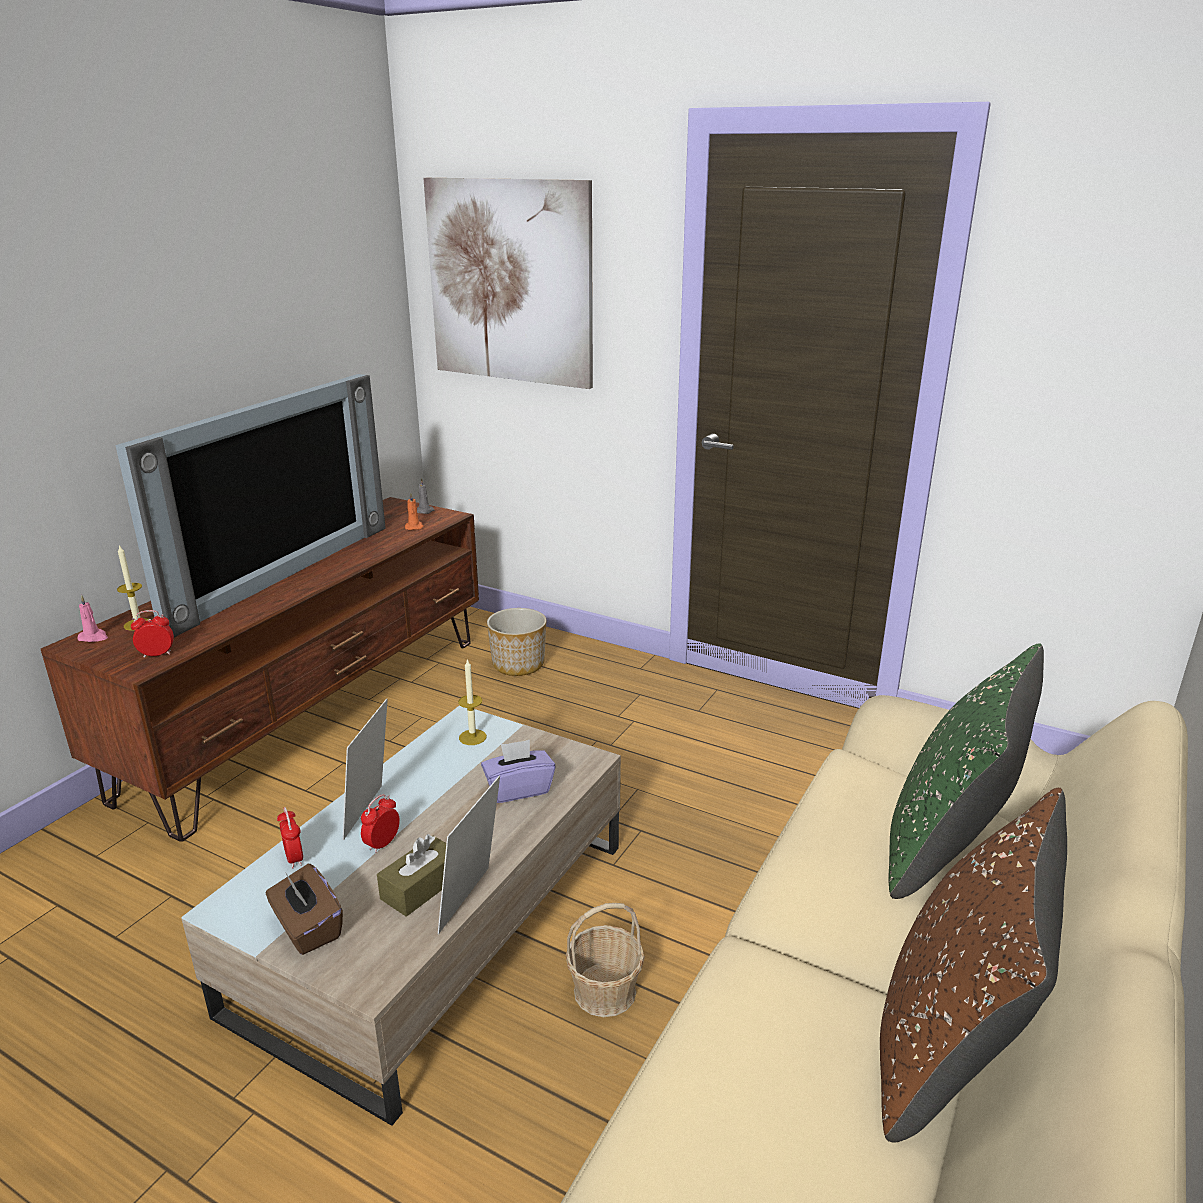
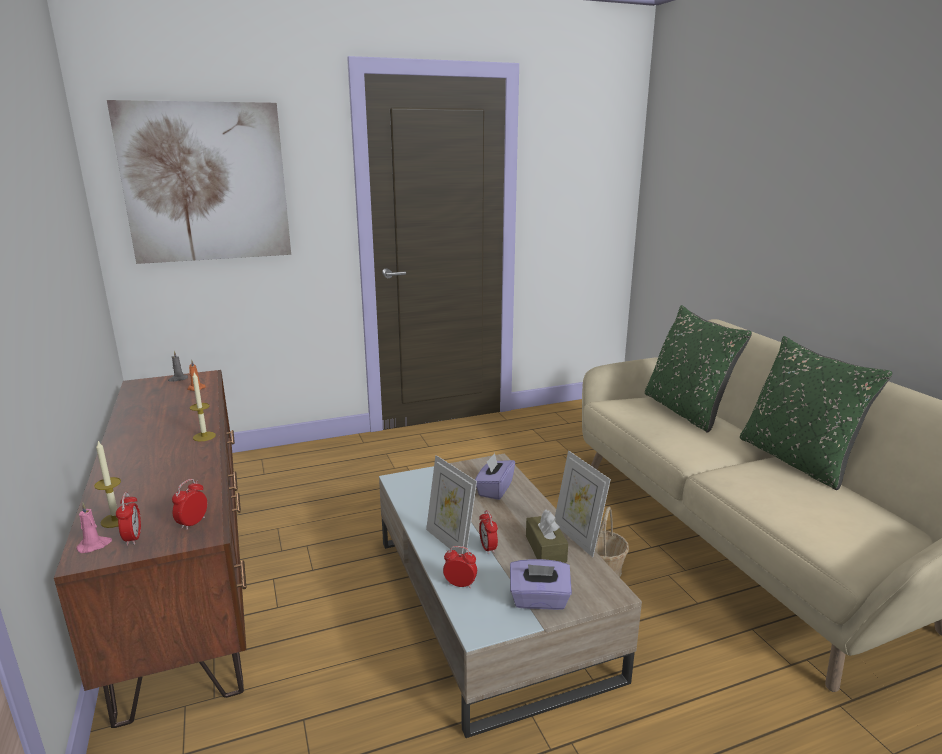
camera: 50 degrees left, 5 degrees down
television [115,374,386,637] -> none
brown tissue box [266,864,343,955] -> purple tissue box [510,559,572,610]
candle [458,659,487,745] -> candle moved to [190,372,216,441]
planter [487,608,546,676] -> none
brown pillow [880,788,1067,1142] -> green pillow [740,336,892,490]
none -> alarm clock [116,492,141,546]

